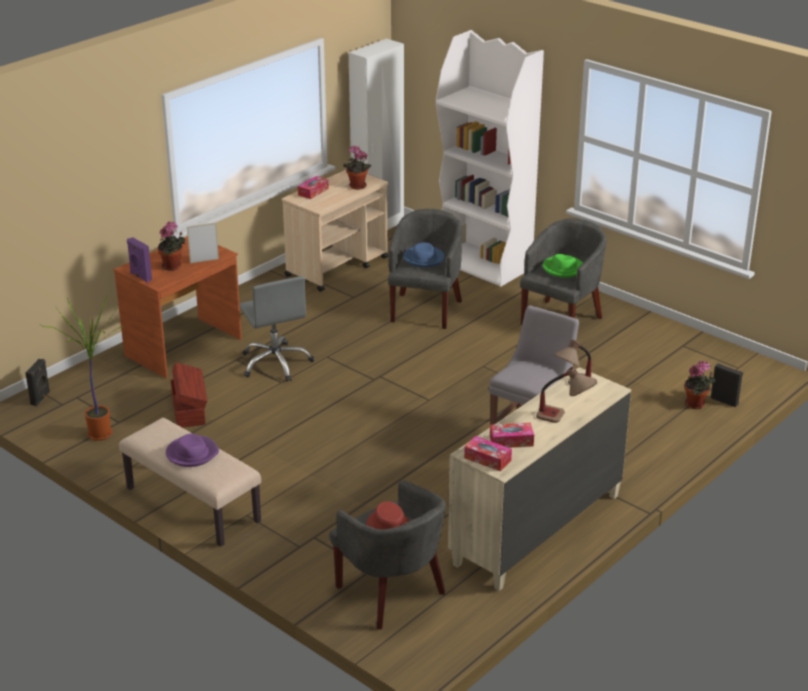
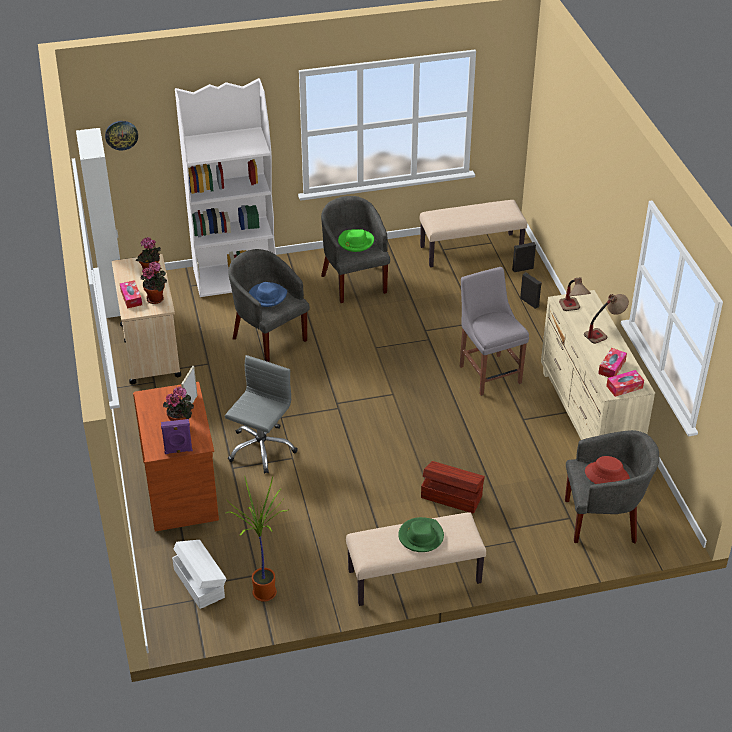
camera: 55 degrees left, 10 degrees up
black speaker [26,359,50,406] -> black speaker moved to [520,272,542,309]
purple hat [166,434,219,467] -> green hat [398,517,444,552]
brown storage box [170,362,207,427] -> brown storage box moved to [421,461,485,514]
grey office chair [239,276,314,382] -> grey office chair turned 75 degrees counterclockwise [225,355,298,474]
potted plant [685,361,715,409] -> potted plant moved to [141,261,167,304]
none -> wall clock [105,121,138,150]
none -> white storage box [172,540,227,609]
none -> beige bench [420,200,527,267]

